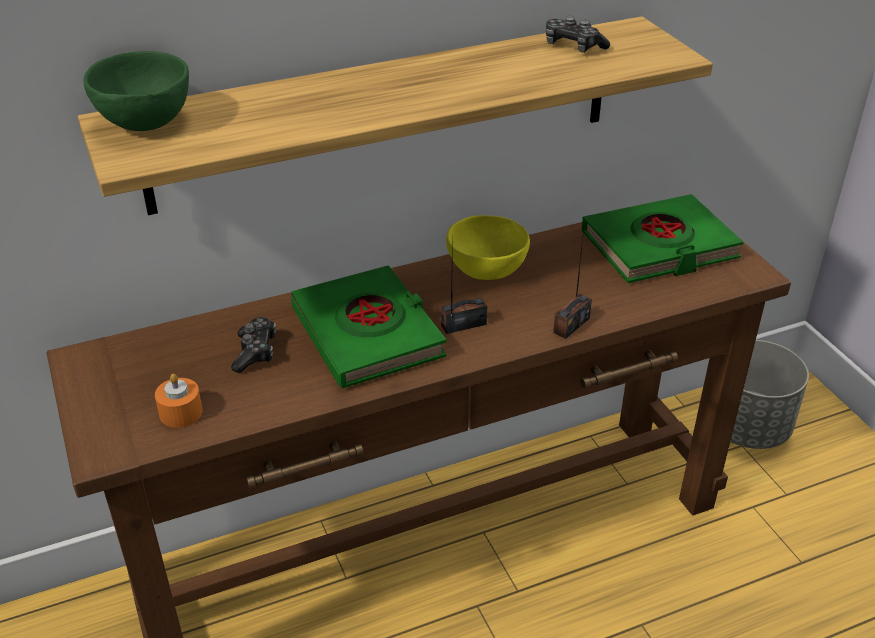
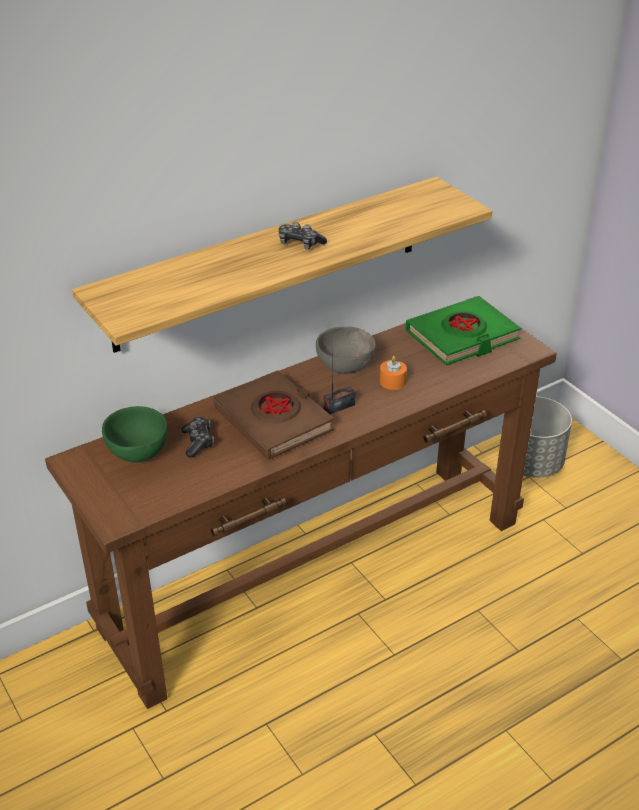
camera: 10 degrees left, 0 degrees up
green bowl [84,51,189,131] -> green bowl moved to [102,406,167,463]
orange candle [155,374,203,428] -> orange candle moved to [380,356,407,390]
green book [291,265,447,388] -> brown book [214,370,334,460]
yellow bowl [446,215,530,280] -> grey bowl [316,327,376,374]
game controller [546,16,610,53] -> game controller moved to [279,222,327,249]
radio [553,218,592,339] -> none

